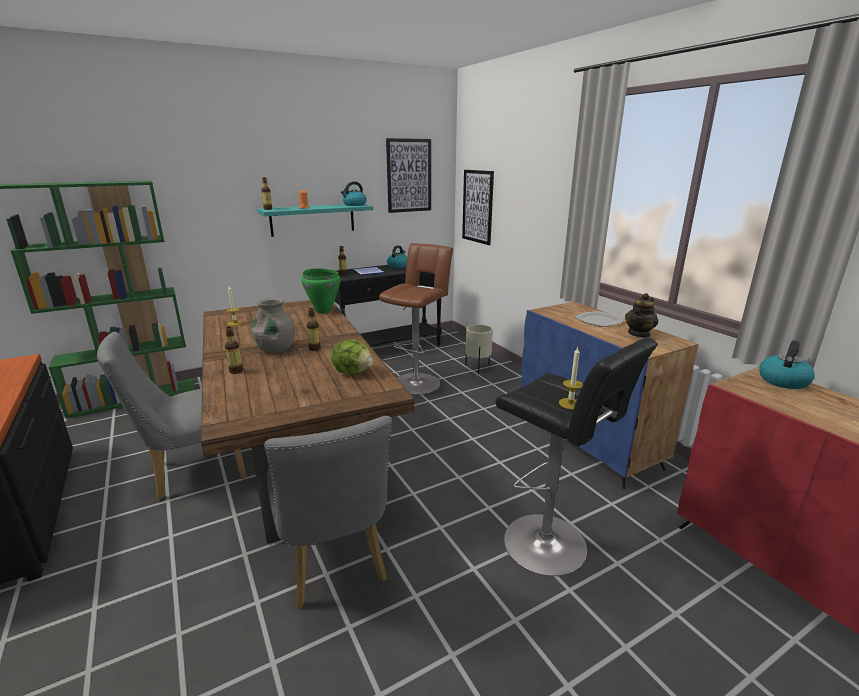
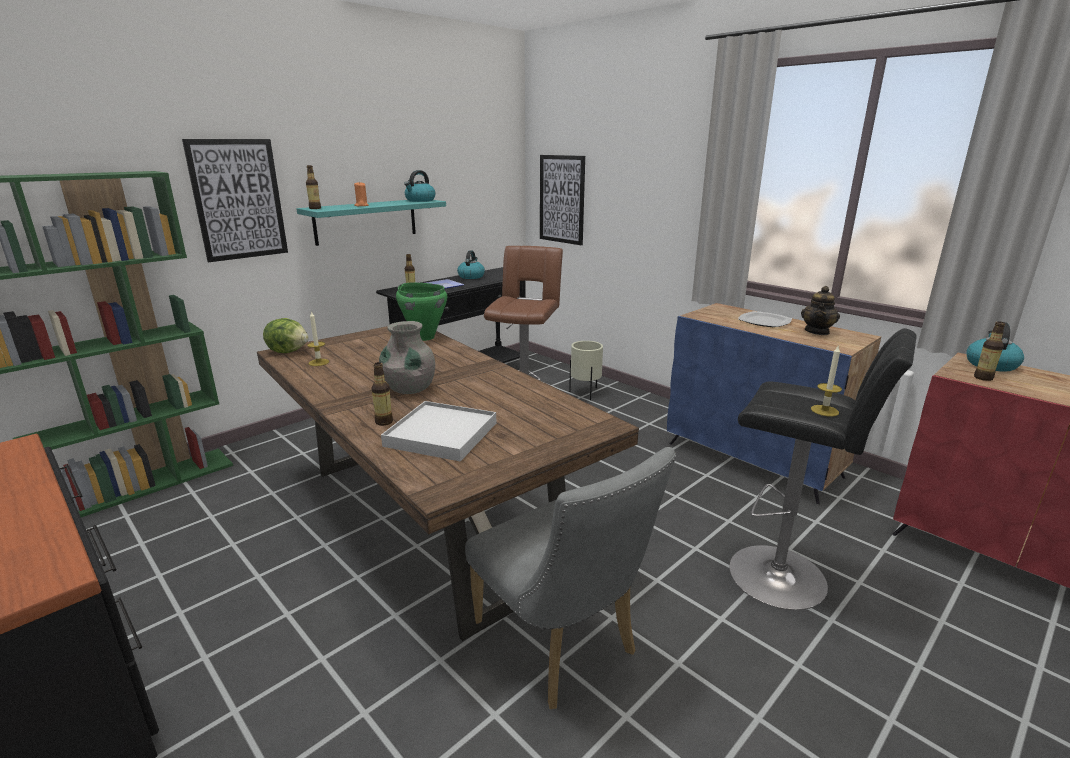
camera: 15 degrees left, 0 degrees up
grey chair [97,332,246,500] -> none
bottle [307,308,321,351] -> bottle moved to [974,321,1005,381]
lettuce [331,339,373,375] -> lettuce moved to [263,318,309,353]
picture [386,138,431,213] -> picture moved to [182,139,288,262]
none -> white tray [381,401,496,461]

